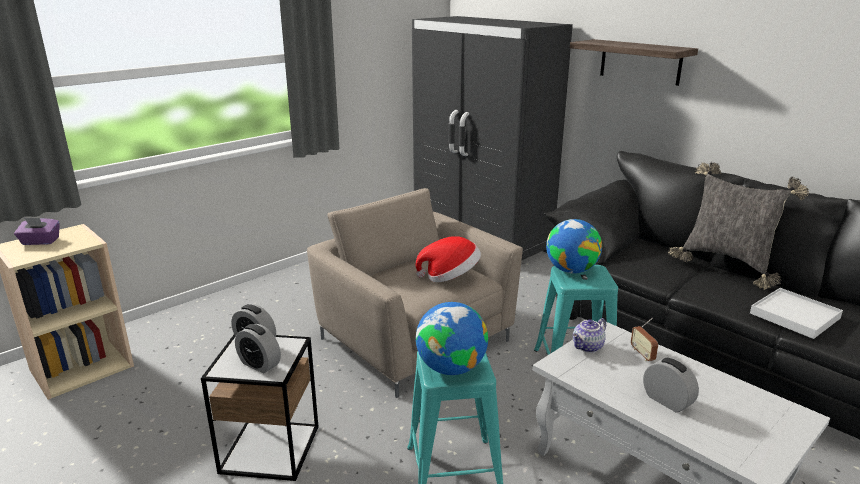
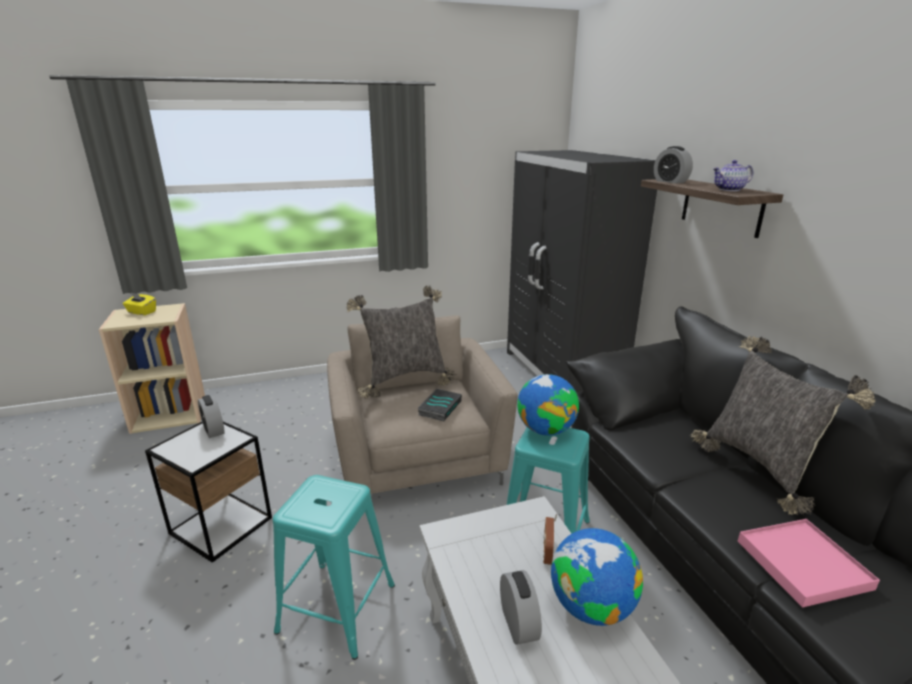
camera: 25 degrees right, 0 degrees up
purple tissue box [14,218,59,245] -> yellow tissue box [123,292,156,315]
alarm clock [235,324,281,374] -> alarm clock moved to [654,146,693,184]
hat [415,236,481,282] -> book [418,389,462,421]
globe [416,302,488,375] -> globe moved to [551,528,643,626]
teapot [572,318,606,353] -> teapot moved to [713,160,753,191]
white tray [750,288,843,339] -> pink tray [738,519,880,608]
none -> pillow [346,285,456,398]

